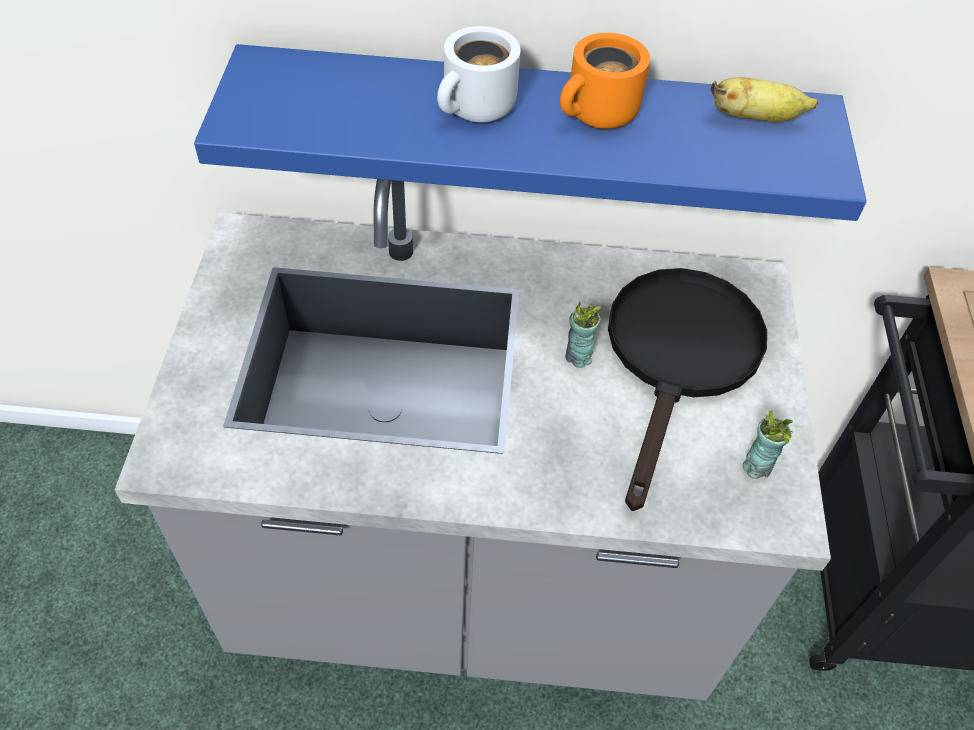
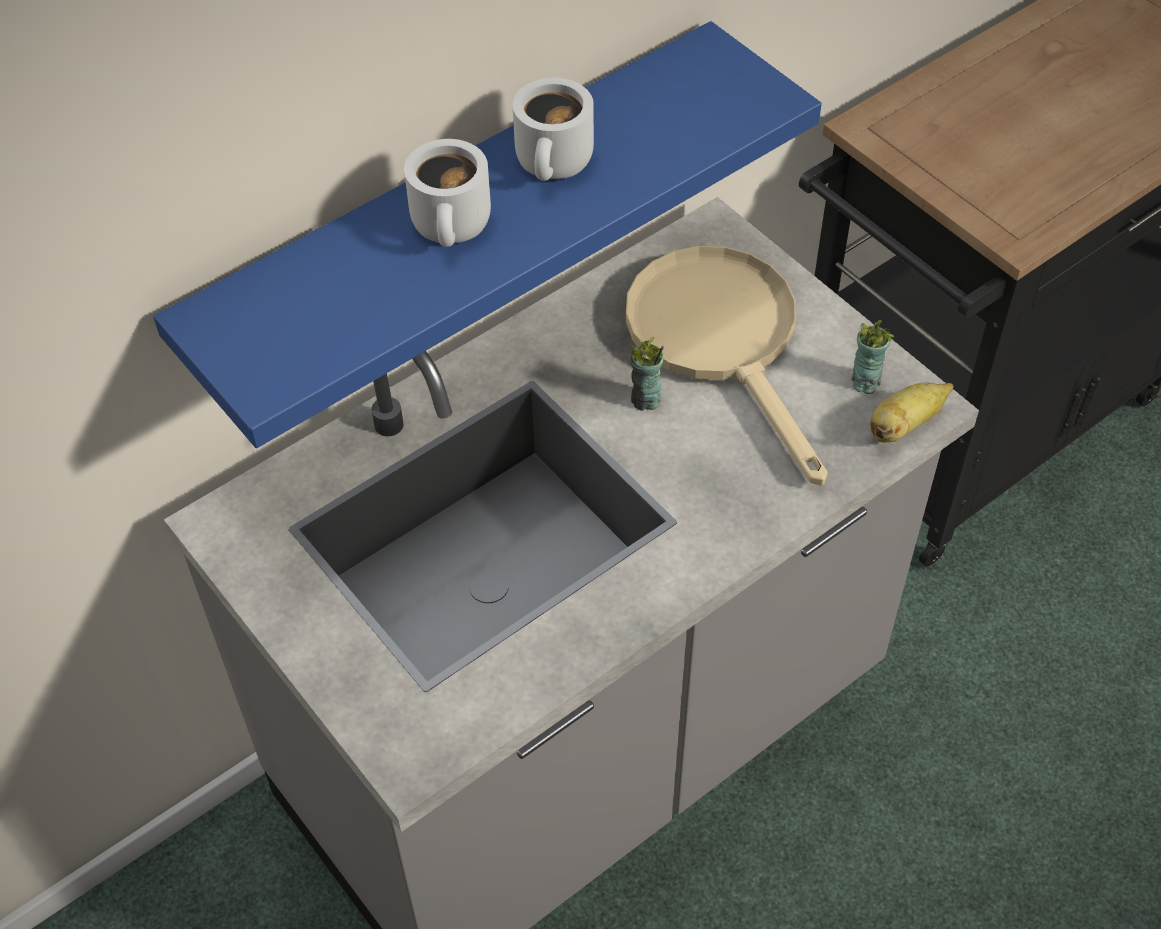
camera: 40 degrees left, 0 degrees up
orange mug [560,33,650,129] -> white mug [513,78,594,181]
black frying pan [608,268,767,511] -> beige frying pan [626,246,828,485]
banana [710,77,818,121] -> banana moved to [870,382,954,443]

